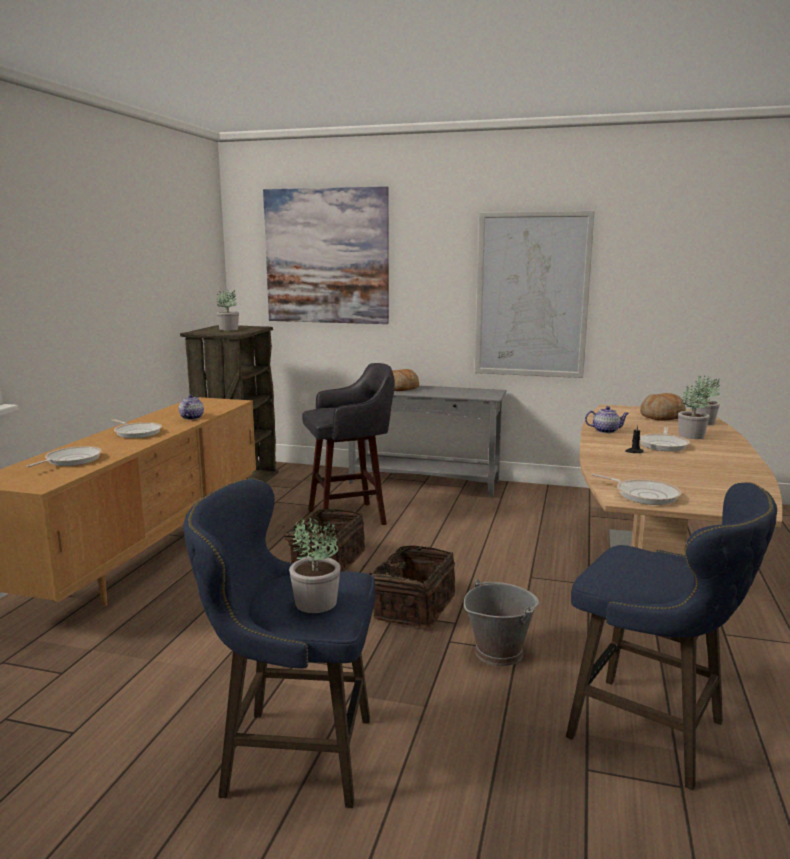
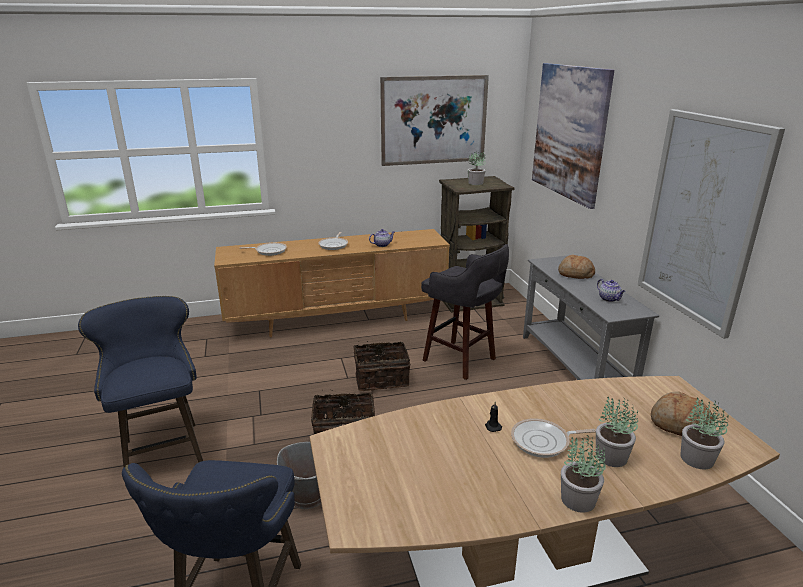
camera: 60 degrees right, 10 degrees up
potted plant [289,517,341,613] -> potted plant moved to [561,435,606,513]
teapot [585,406,629,433] -> teapot moved to [597,279,626,302]
frying pan [591,474,682,505] -> none
none -> picture [380,75,489,166]

